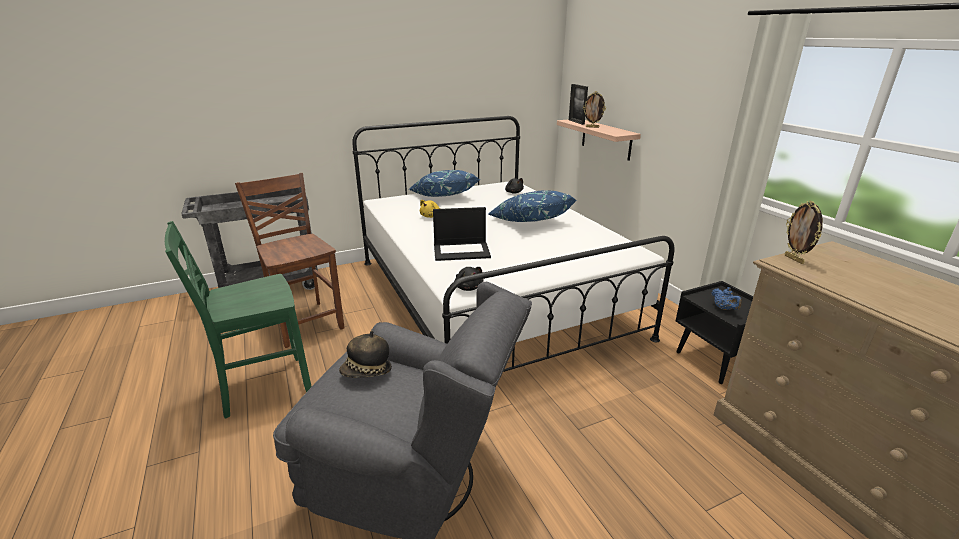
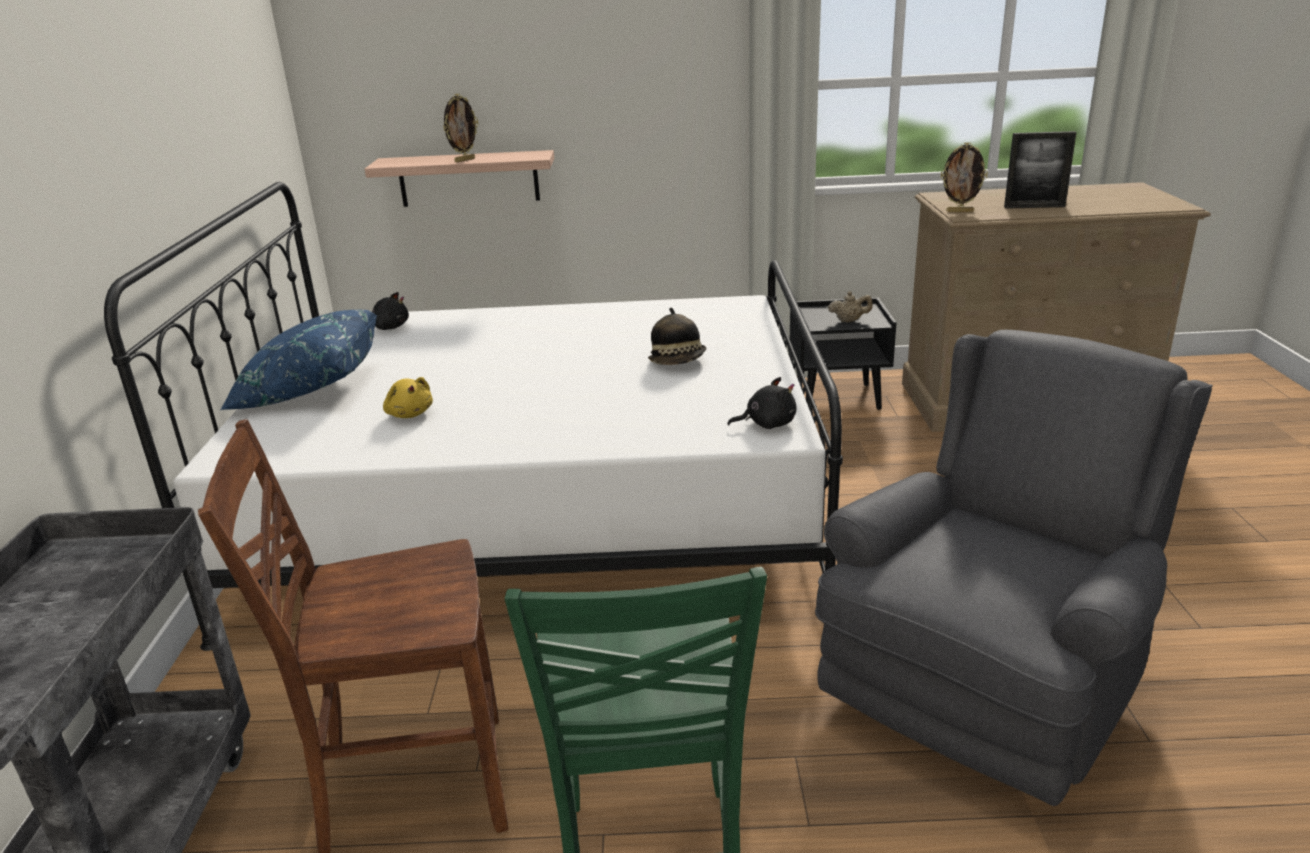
camera: 65 degrees left, 0 degrees up
hat [339,330,392,378] -> hat moved to [648,308,706,365]
laptop [433,207,491,261] -> none
blue pillow [489,190,577,222] -> none
picture frame [569,84,588,125] -> picture frame moved to [1004,131,1077,209]
blue teapot [712,287,742,310] -> beige teapot [828,291,873,322]

